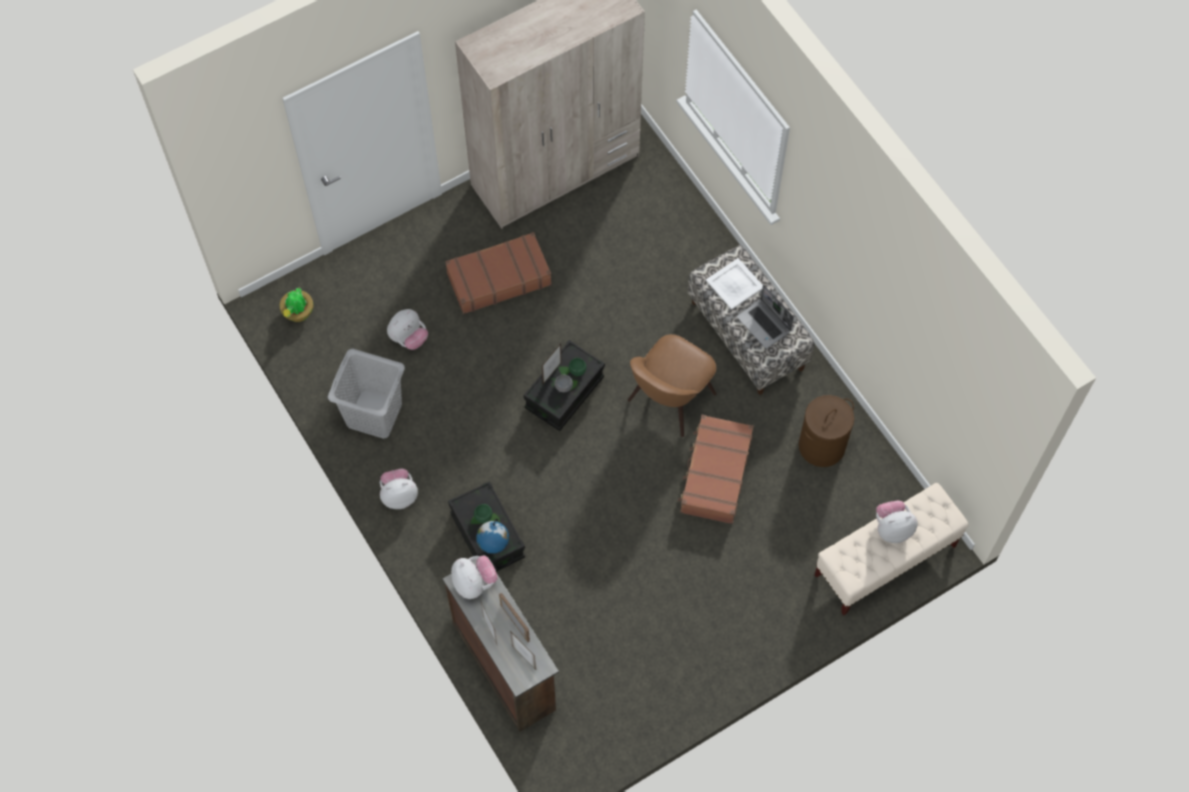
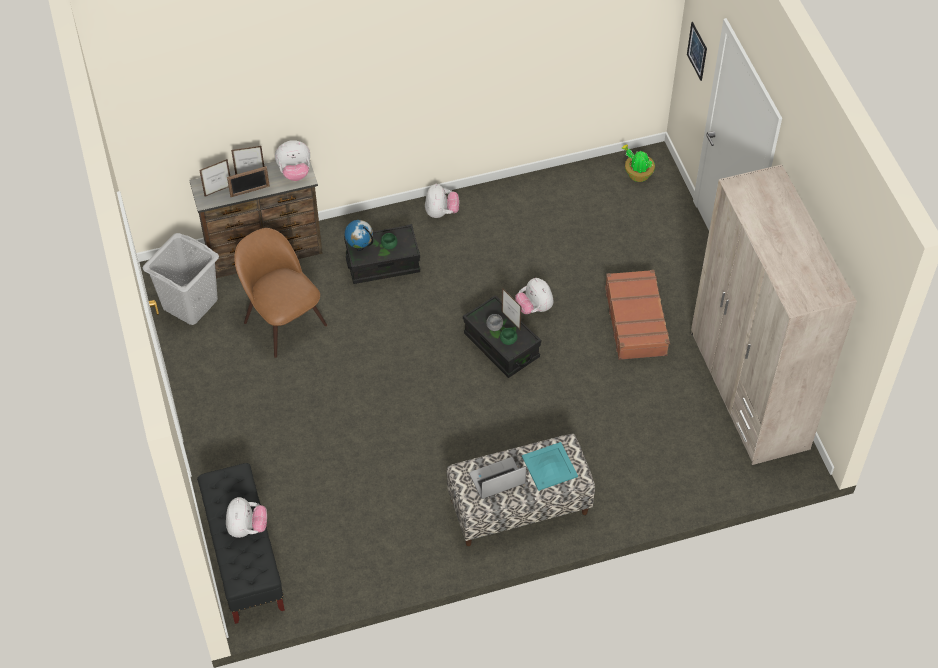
camera: 105 degrees right, 10 degrees down
grey laundry basket [328,349,405,439] -> grey laundry basket moved to [142,233,219,325]
plush toy [387,309,428,350] -> plush toy moved to [515,278,554,314]
brown chair [628,334,717,437] -> brown chair moved to [234,228,327,358]
brown suitcase [678,415,754,524] -> none
white tray [706,258,763,310] -> turquoise tray [522,442,578,491]
brown laundry basket [799,395,854,467] -> none
beige bench [815,483,968,616] -> black bench [197,463,285,624]
none -> picture [687,22,707,81]

